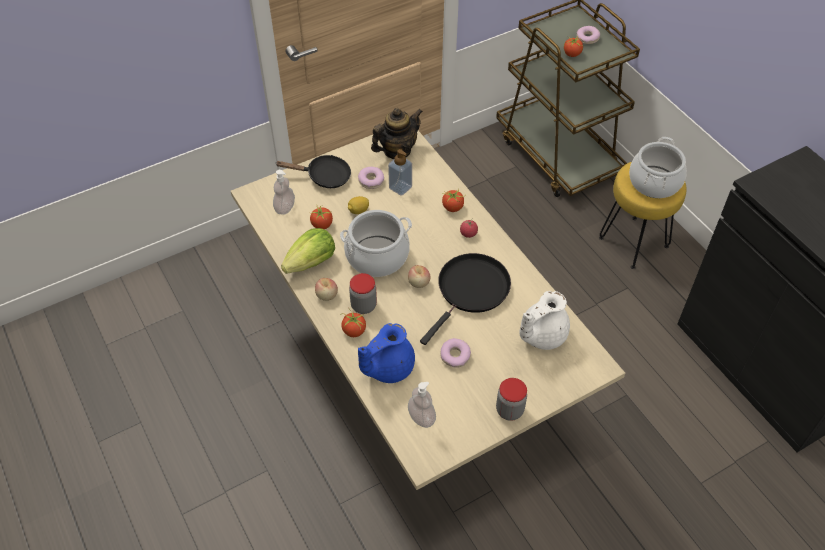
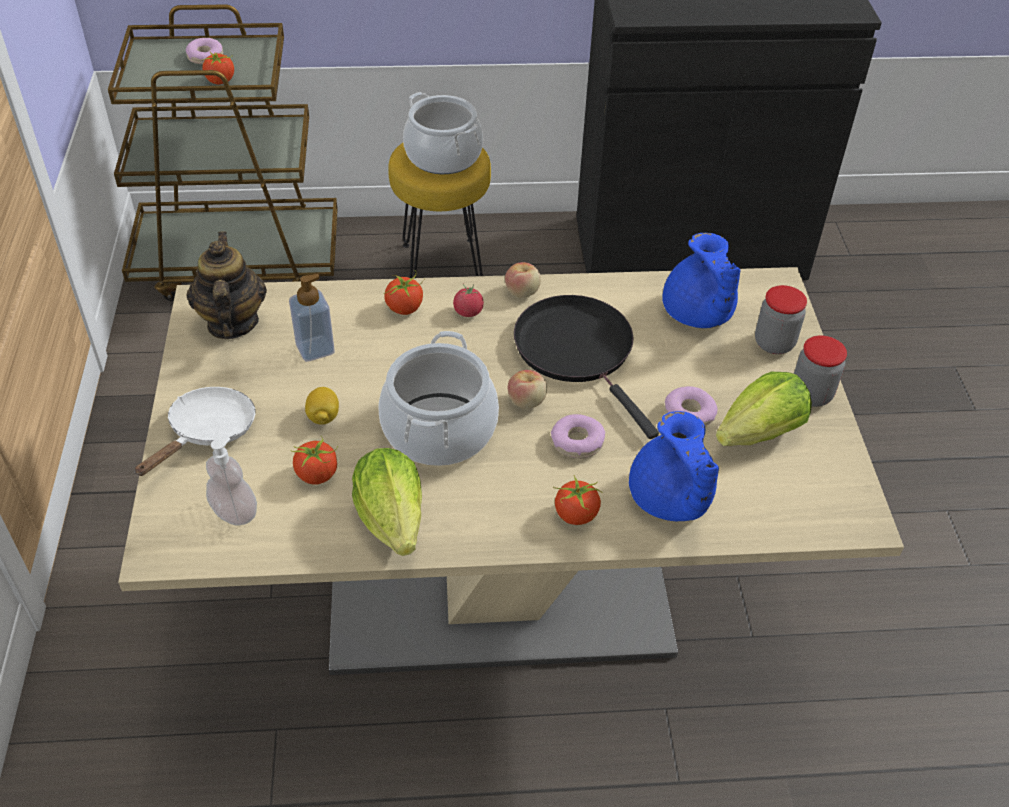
camera: 65 degrees left, 5 degrees down
black frying pan [275,155,351,188] -> white frying pan [134,387,255,476]
apple [315,278,338,301] -> apple moved to [505,262,541,298]
jar [349,273,377,314] -> jar moved to [755,285,807,354]
donut [358,167,384,189] -> donut moved to [551,414,605,459]
soap dispenser [408,382,436,428] -> none
white teapot [519,291,570,350] -> blue teapot [662,233,741,328]
none -> lettuce [716,372,812,446]

